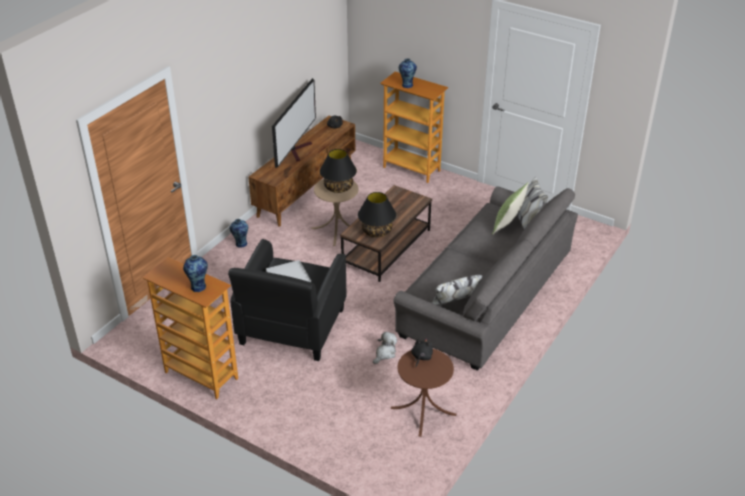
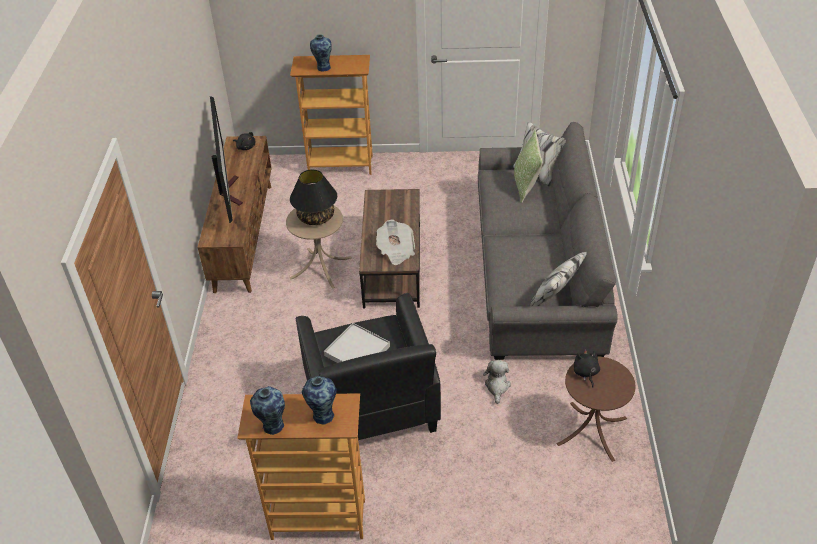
camera: 30 degrees left, 5 degrees up
vase [229,219,248,248] -> vase moved to [250,386,285,435]
black table lamp [358,192,396,237] -> newspaper [376,219,415,265]

